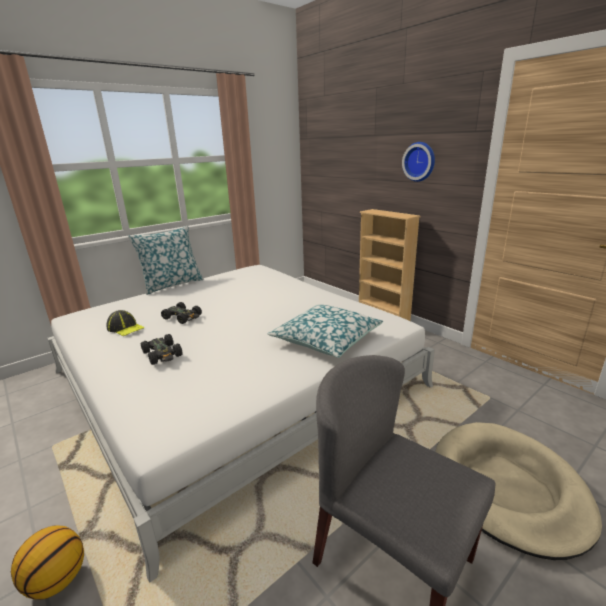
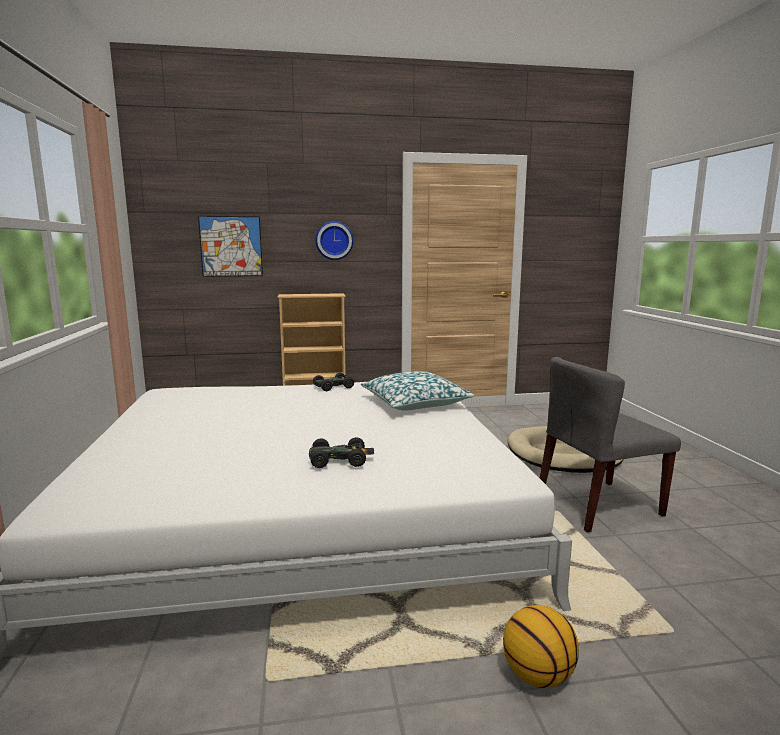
camera: 60 degrees left, 10 degrees down
cap [106,310,145,336] -> none
pillow [128,226,204,295] -> none
black toy car [161,302,202,324] -> black toy car moved to [313,373,355,391]
none -> picture [198,216,263,277]

